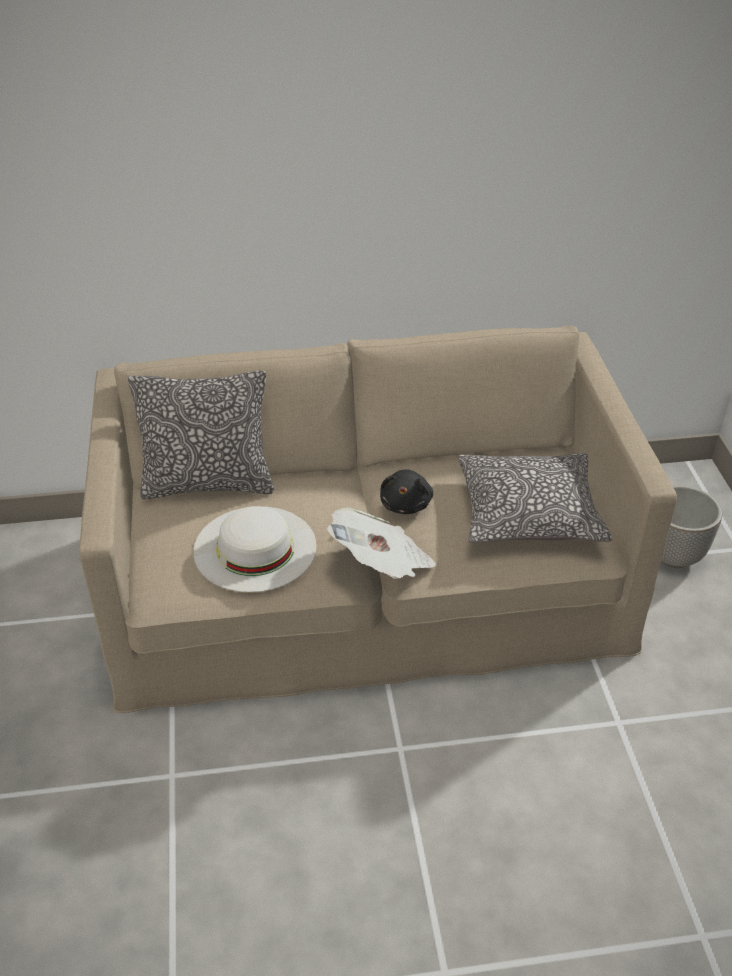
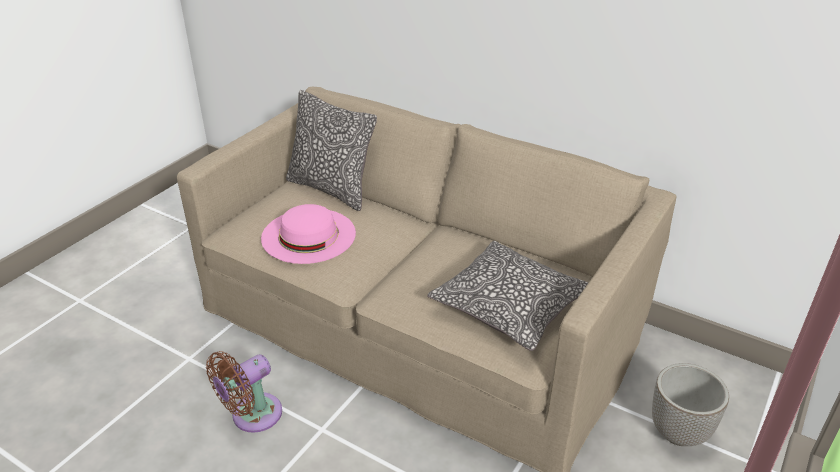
camera: 40 degrees right, 5 degrees down
white hat [193,506,317,592] -> pink hat [261,204,356,264]
newspaper [326,507,436,579] -> none
black plush toy [380,469,433,514] -> none
none -> brown fan [206,351,282,433]

